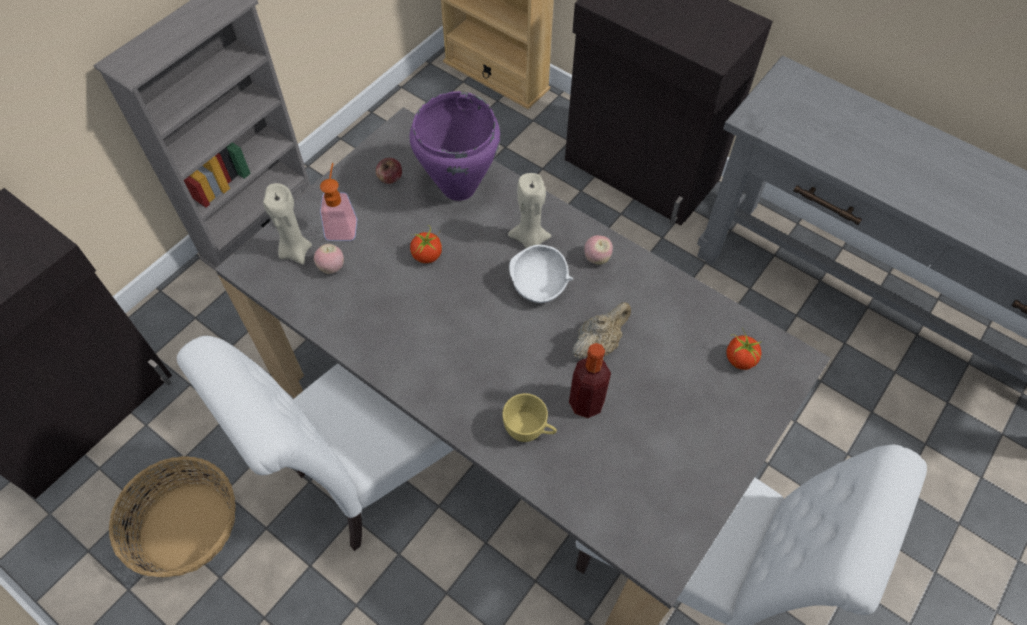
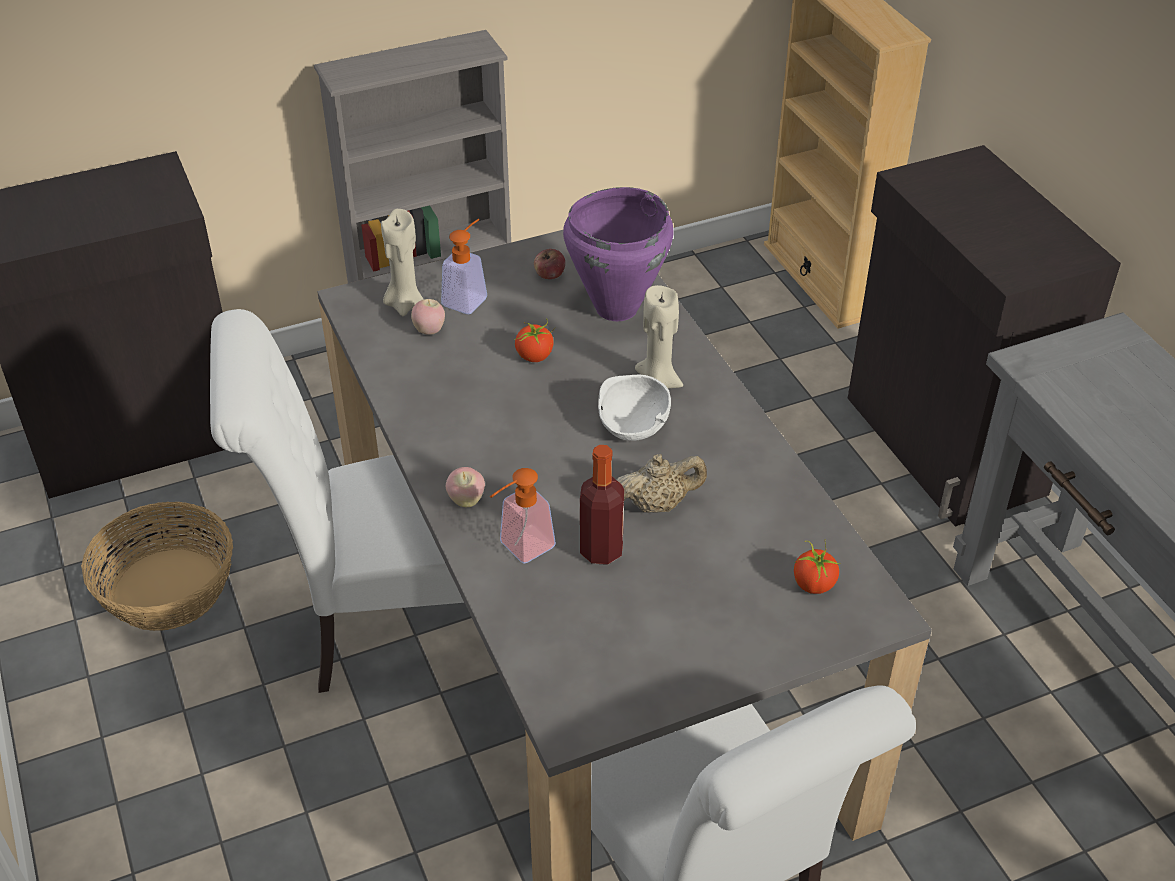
camera: 30 degrees right, 15 degrees down
yellow cup [502,393,557,442] -> soap dispenser [490,468,556,563]
apple [584,235,613,265] -> apple moved to [446,467,485,507]

